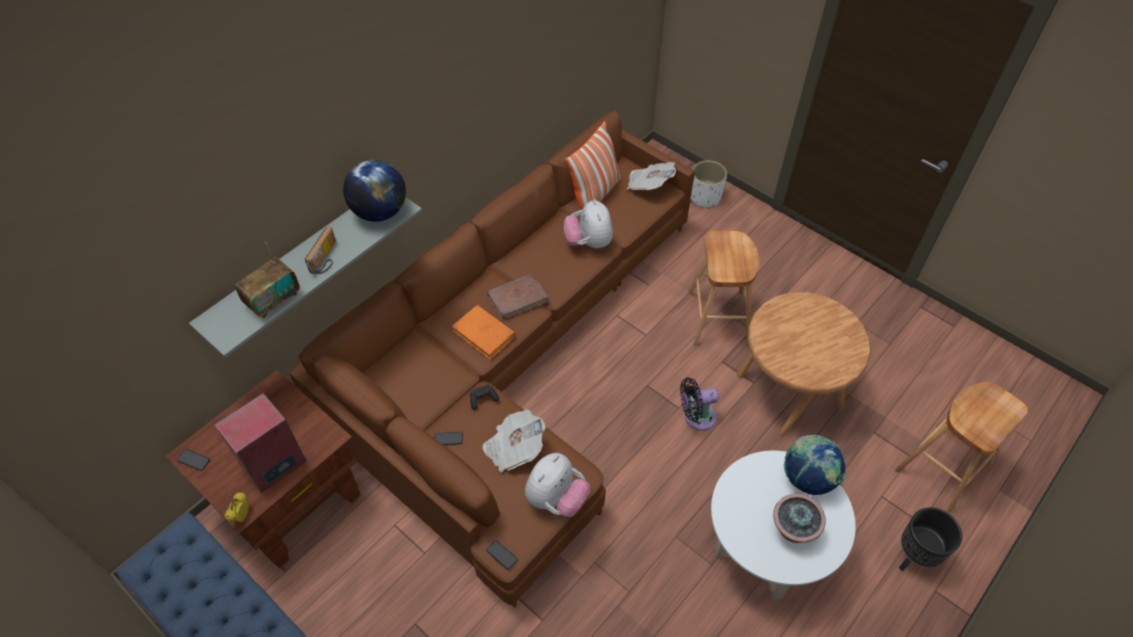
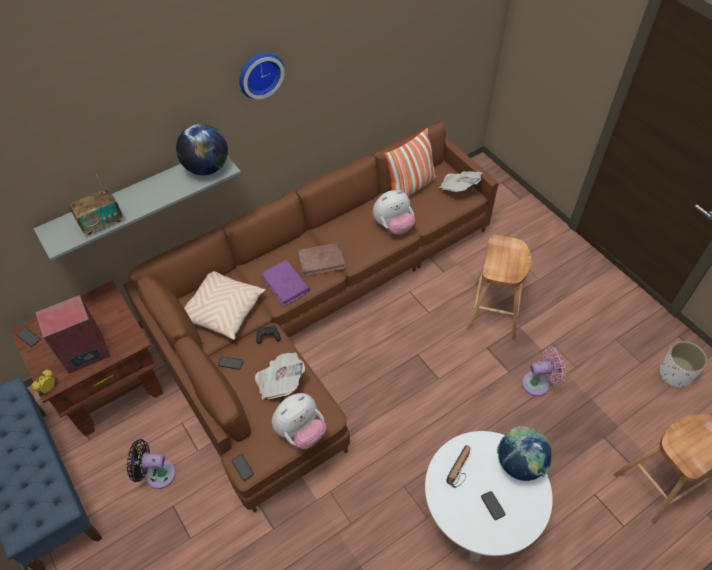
camera: 15 degrees right, 0 degrees up
radio [305,227,336,274] -> radio moved to [446,445,471,488]
orange book [452,305,516,360] -> purple book [261,260,310,306]
plush toy [563,199,613,248] -> plush toy turned 120 degrees counterclockwise [373,190,415,235]
black fan [680,377,719,431] -> black fan moved to [127,439,176,489]
white planter [691,160,727,209] -> white planter moved to [659,341,707,389]
brown side table [737,292,871,436] -> pink fan [522,347,566,396]
potted plant [773,494,826,543] -> phone [481,491,506,520]
black planter [899,507,962,571] -> none
none -> beige pillow [184,271,266,340]
none -> wall clock [239,53,284,99]

